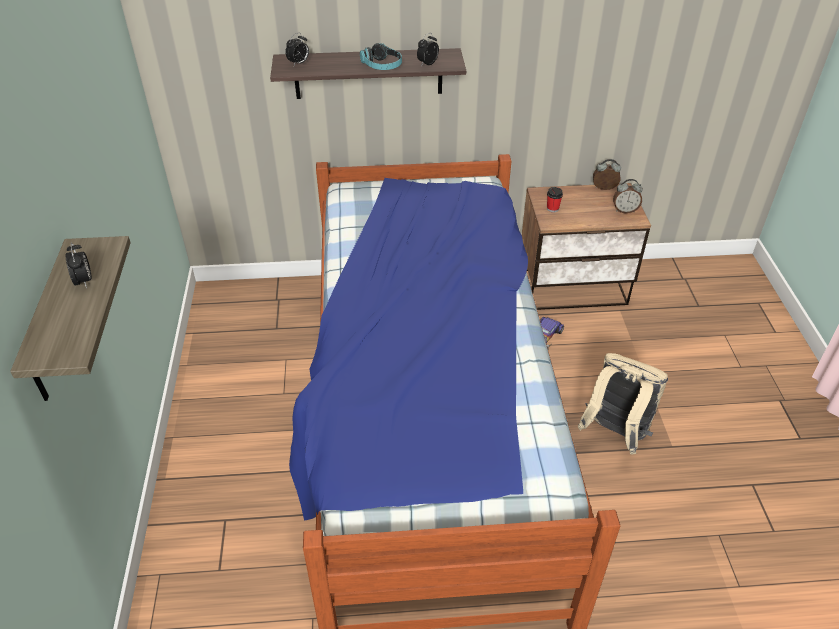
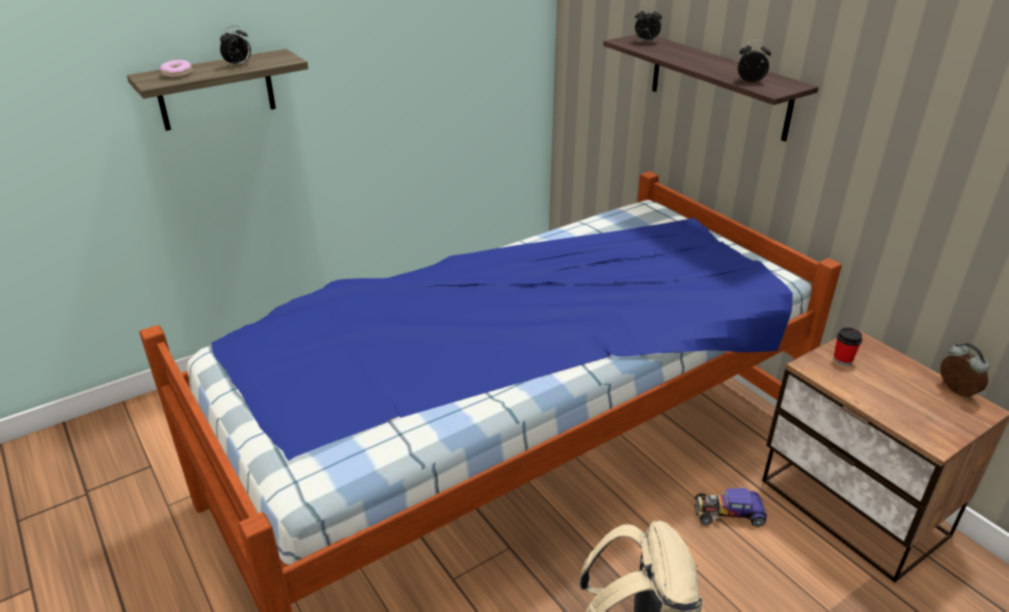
camera: 60 degrees right, 10 degrees down
headphones [360,43,402,70] -> none
alarm clock [613,179,643,214] -> none
none -> donut [160,60,193,78]

